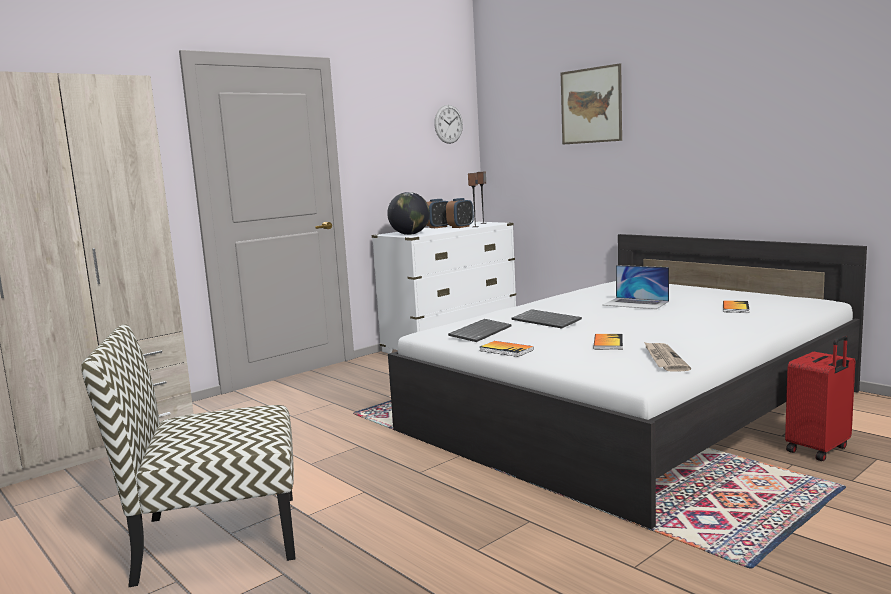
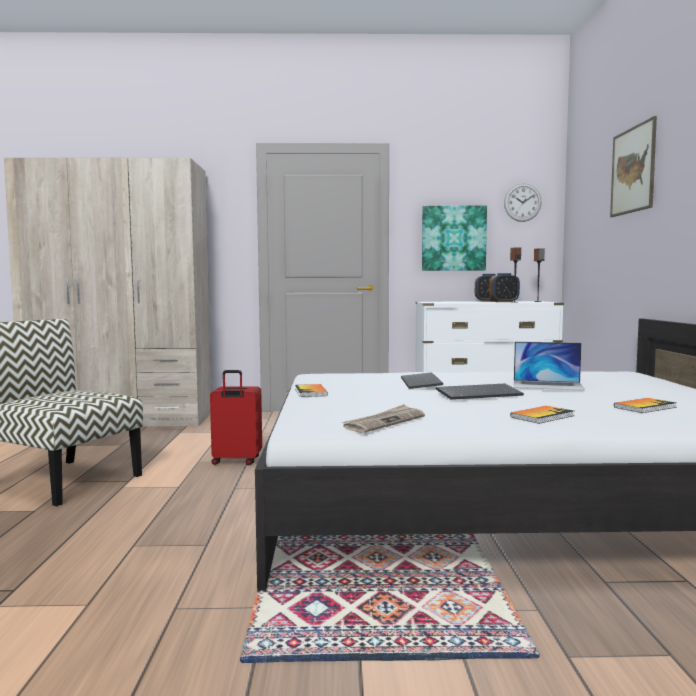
camera: 40 degrees right, 5 degrees down
globe [387,192,430,235] -> none
keyboard [448,319,512,342] -> keyboard moved to [436,384,524,400]
book [593,334,623,350] -> book moved to [510,406,574,424]
laptop [603,265,669,309] -> laptop turned 60 degrees counterclockwise [514,342,585,391]
red suitcase [785,335,855,461] -> red suitcase moved to [210,370,262,465]
none -> picture [422,206,487,271]

